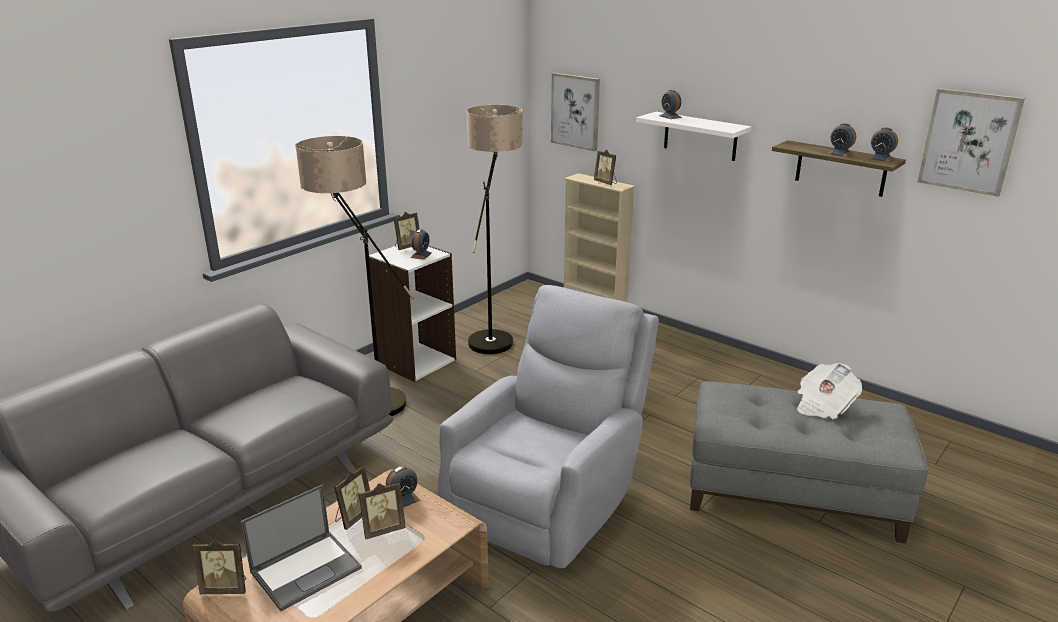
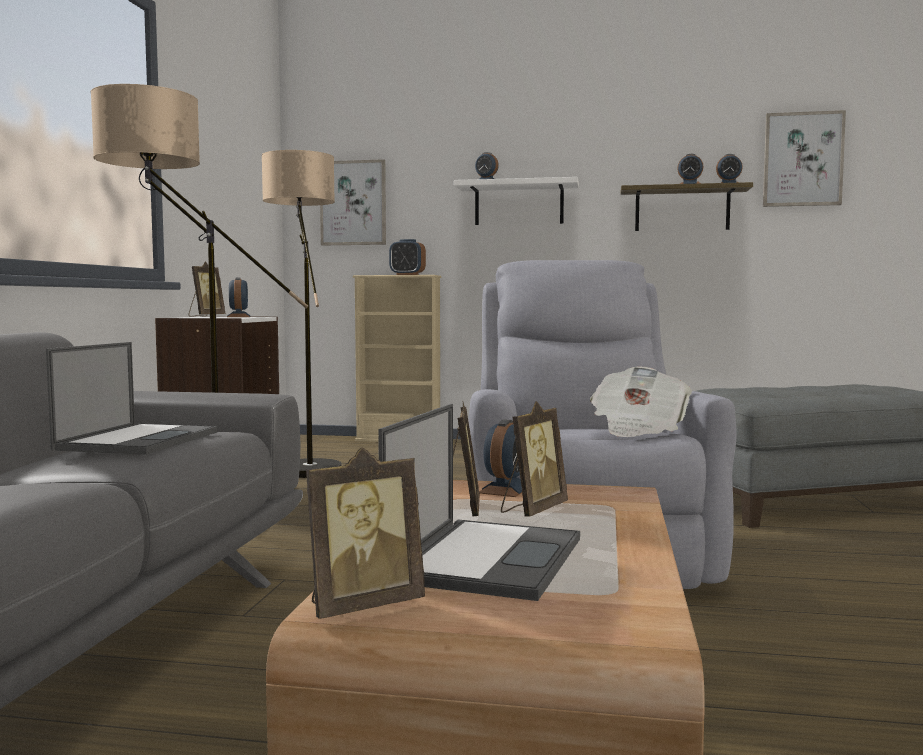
camera: 30 degrees left, 20 degrees down
picture frame [594,150,617,185] -> alarm clock [389,239,426,275]
newspaper [797,363,862,419] -> newspaper moved to [590,366,692,437]
none -> laptop [46,342,217,455]

